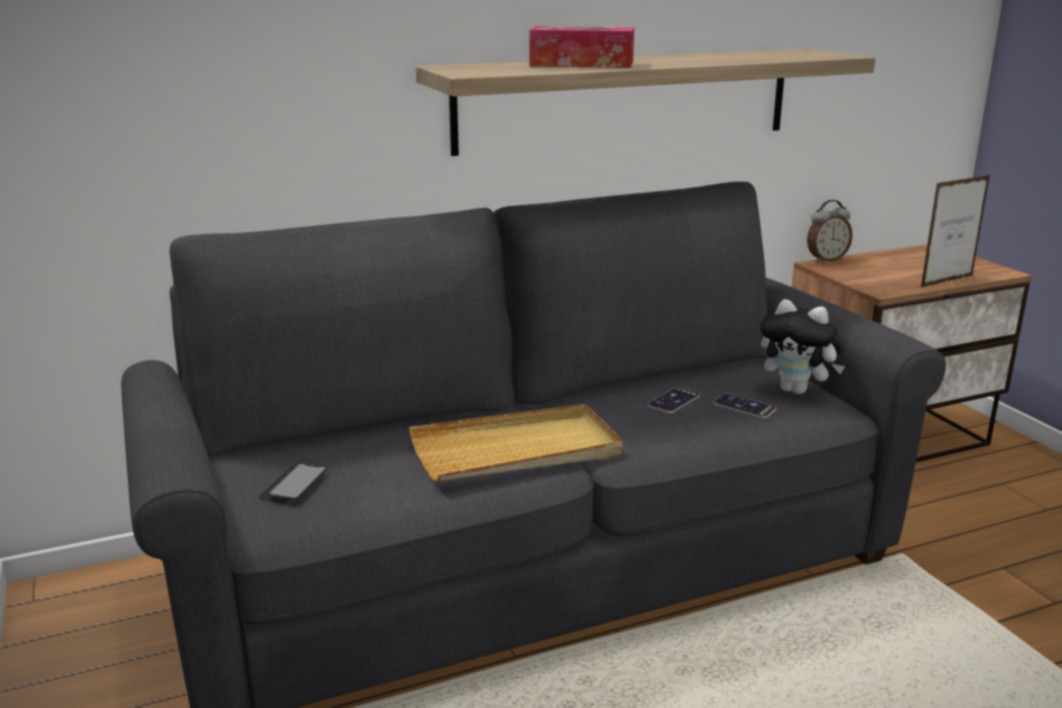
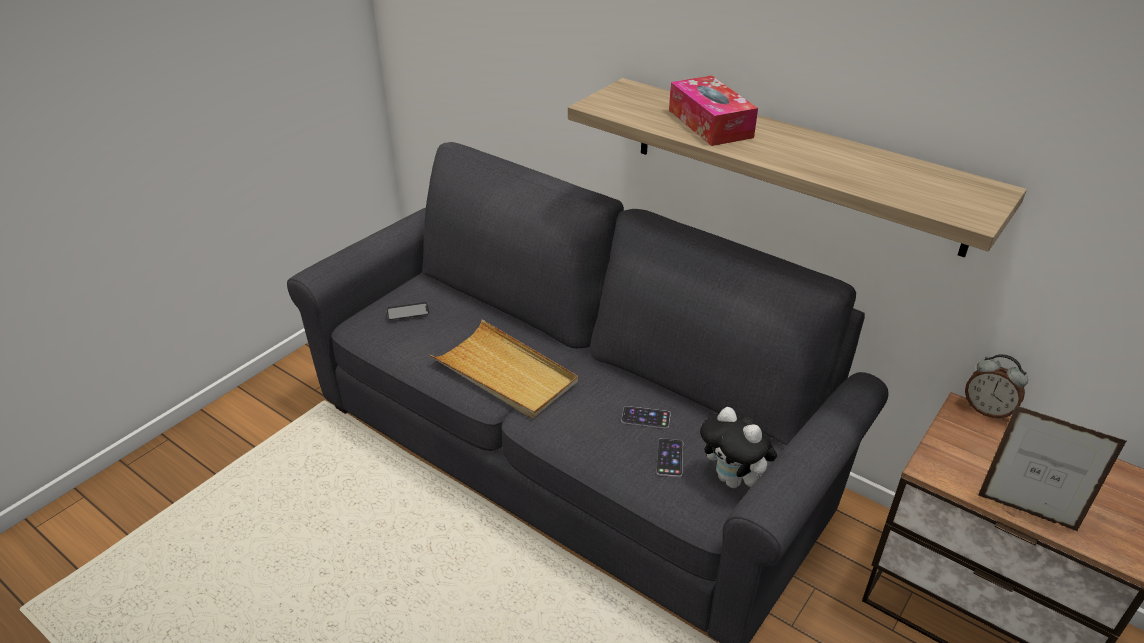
camera: 60 degrees right, 15 degrees up
plush toy [760,299,845,394] -> plush toy turned 45 degrees counterclockwise [700,407,777,488]

